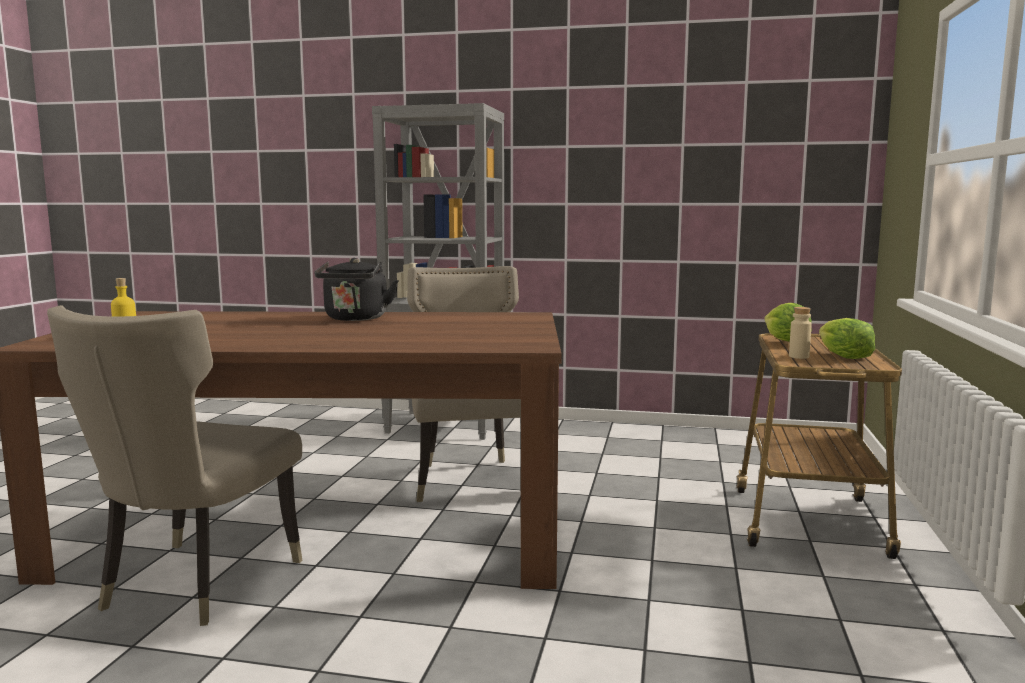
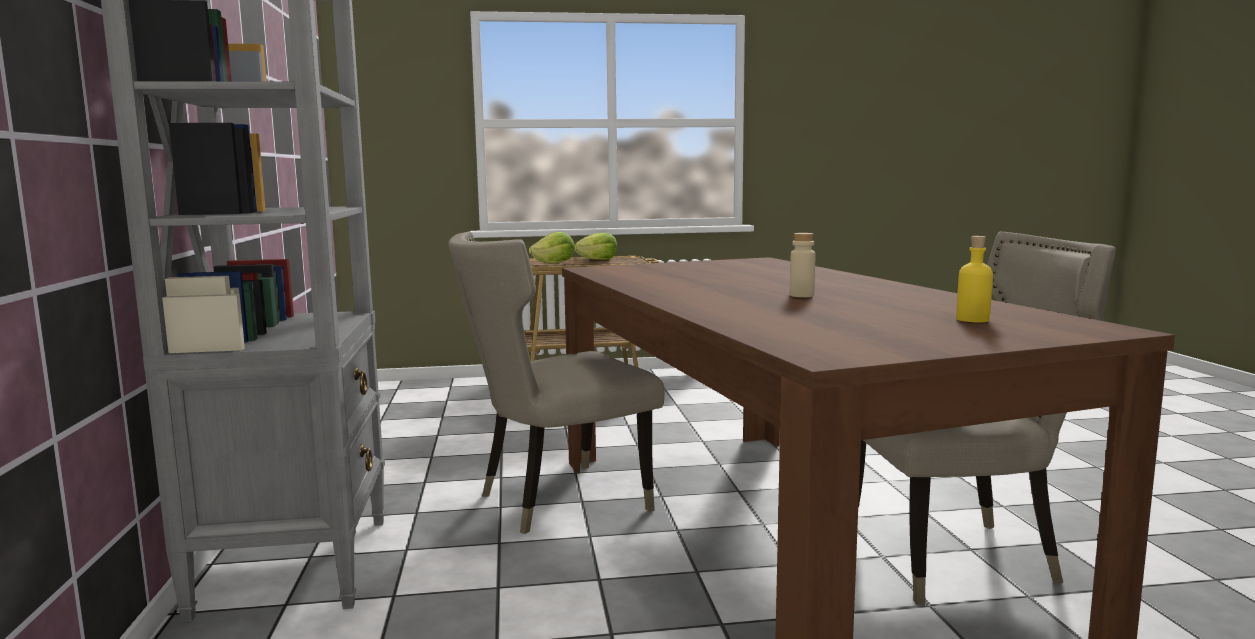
camera: 110 degrees left, 0 degrees up
black kettle [314,258,399,321] -> none
beige bottle [789,307,812,359] -> beige bottle moved to [790,233,816,297]

